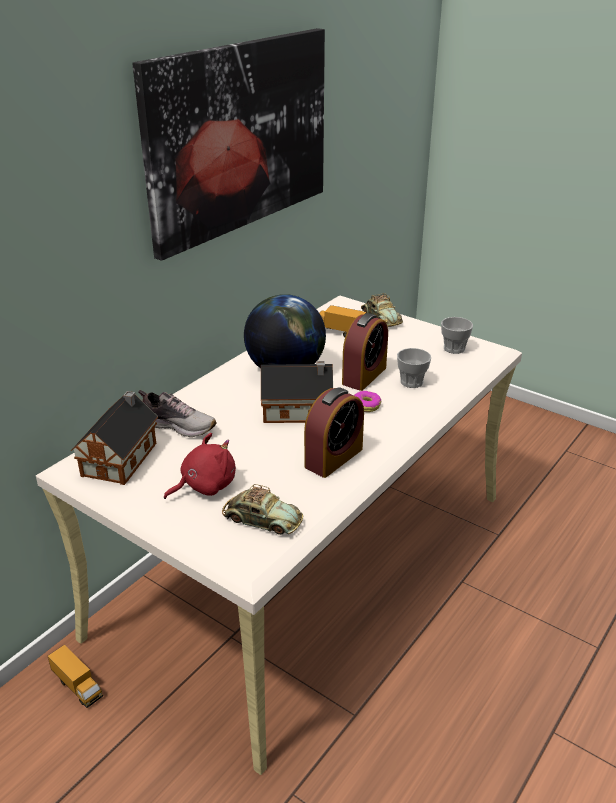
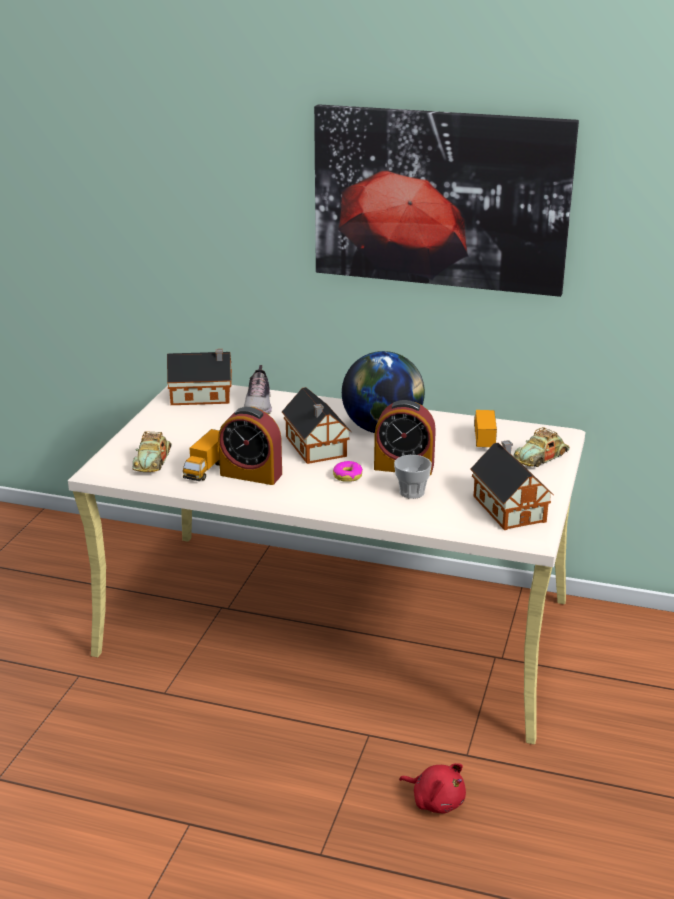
camera: 70 degrees right, 5 degrees down
toy truck [48,645,103,708] -> toy truck moved to [183,429,220,481]
red plush toy [164,433,236,499] -> red plush toy moved to [399,763,466,813]
cup [441,317,473,354] -> toy house [470,440,554,530]

